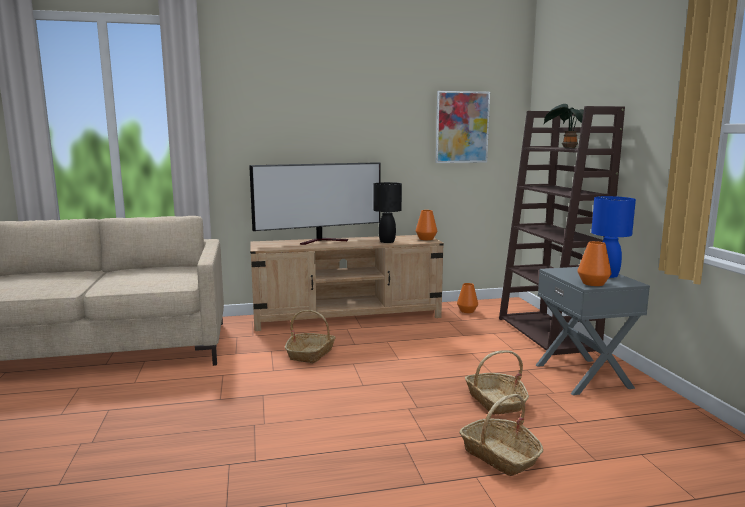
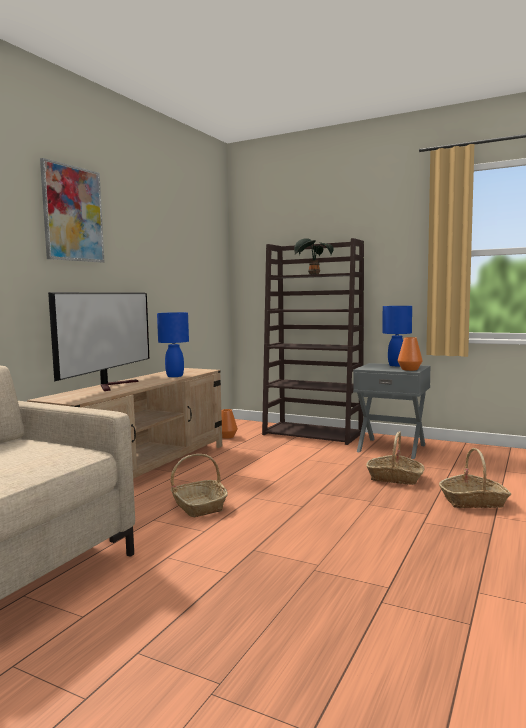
camera: 50 degrees left, 5 degrees down
black table lamp [373,182,402,243] -> blue table lamp [157,312,189,377]
orange vase [416,210,437,240] -> none
picture [436,91,490,163] -> picture moved to [40,158,104,263]

